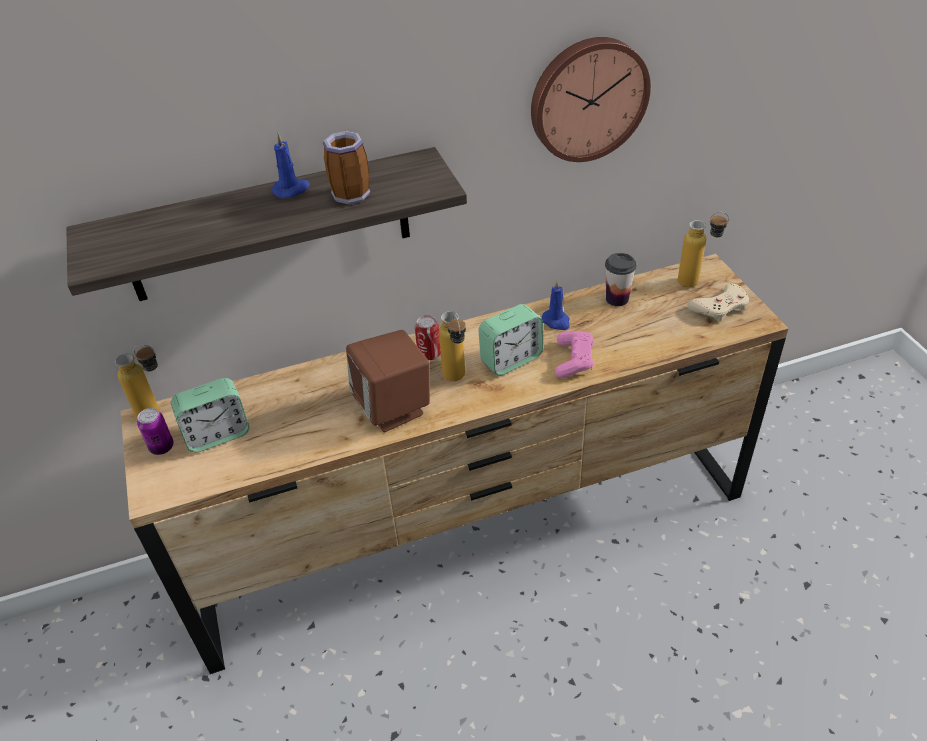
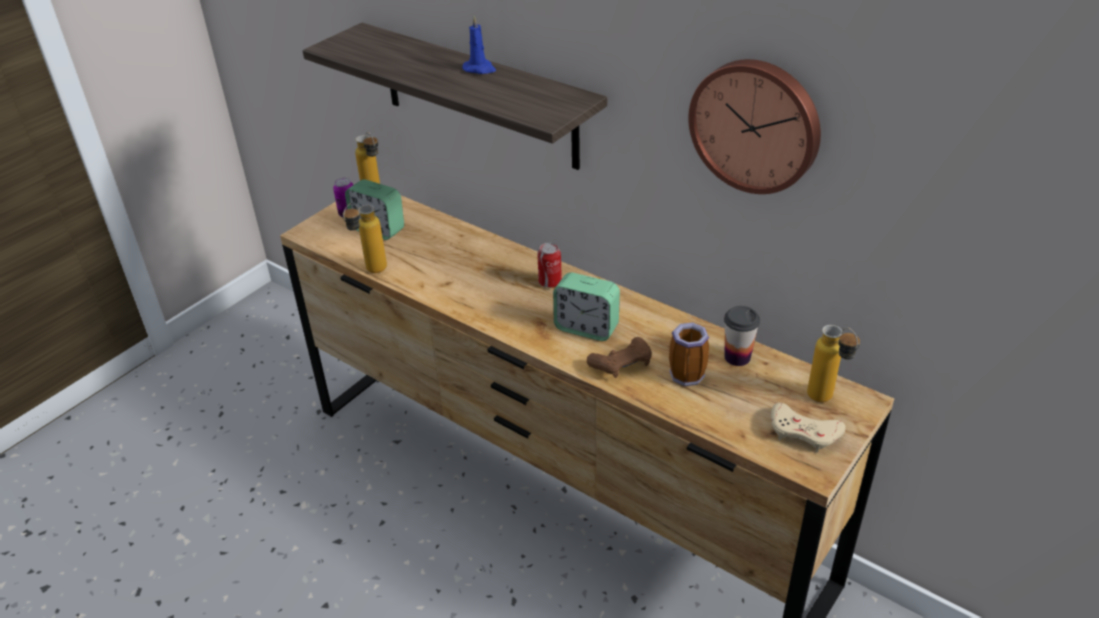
camera: 55 degrees right, 5 degrees down
mug [323,131,371,205] -> mug moved to [669,322,709,386]
brown speaker [346,330,430,432] -> none
bottle [439,311,466,381] -> bottle moved to [343,203,387,273]
blue candle [541,280,570,330] -> none
pink game controller [555,331,594,378] -> brown game controller [587,337,652,378]

